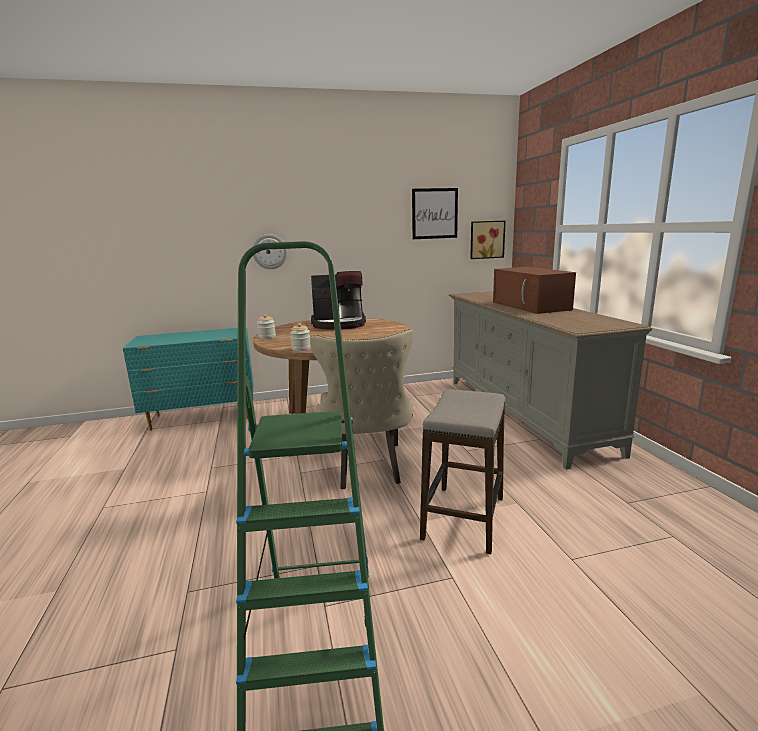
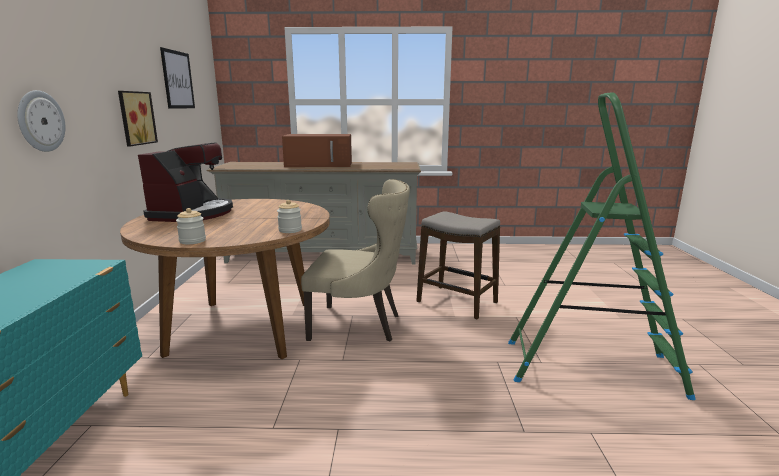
camera: 75 degrees left, 0 degrees up
picture [470,220,506,259] -> picture moved to [118,91,158,147]

